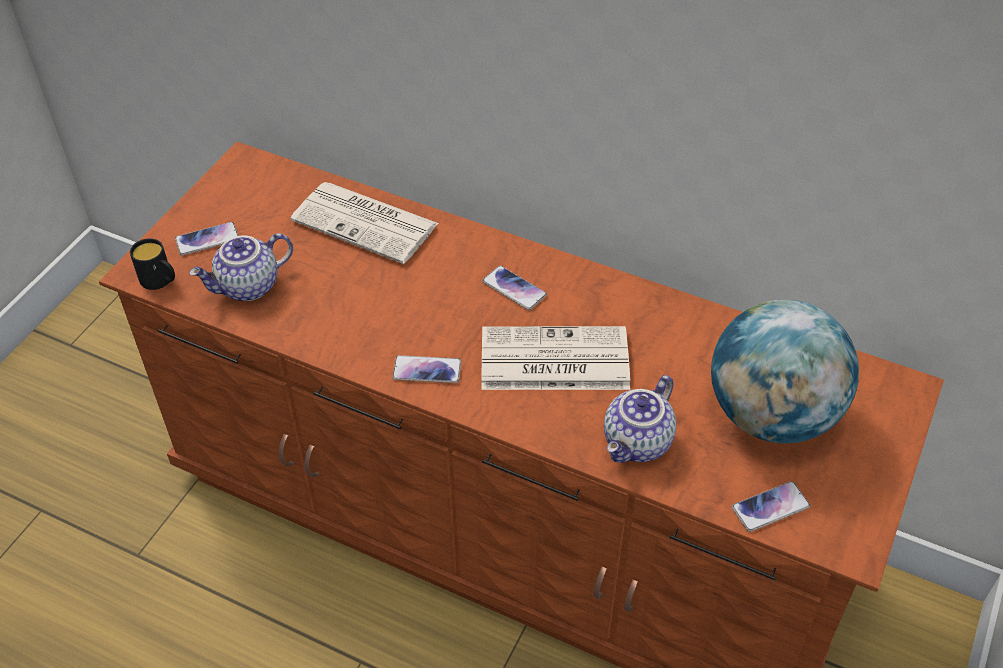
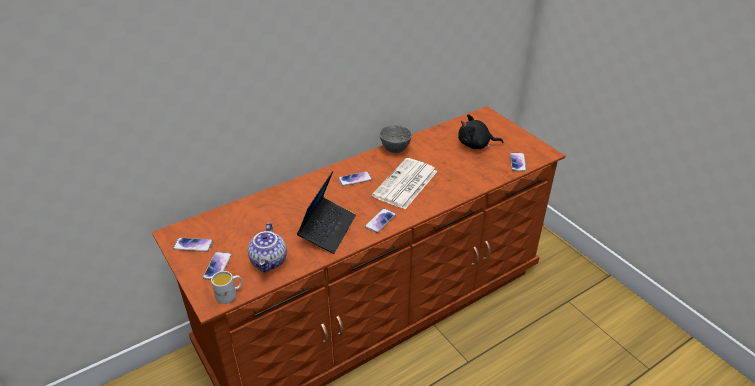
camera: 60 degrees left, 10 degrees down
black mug [130,238,175,290] -> white mug [211,271,242,304]
newspaper [290,182,439,264] -> none
teapot [604,375,676,463] -> none
globe [711,300,859,443] -> black plush toy [458,114,503,149]
none -> phone [173,238,213,252]
none -> laptop [297,171,356,254]
none -> grey bowl [379,125,412,153]

